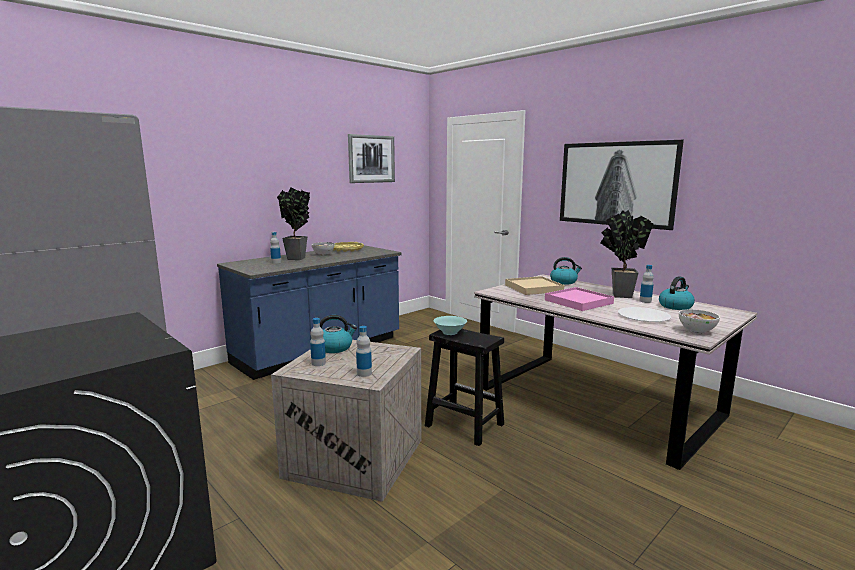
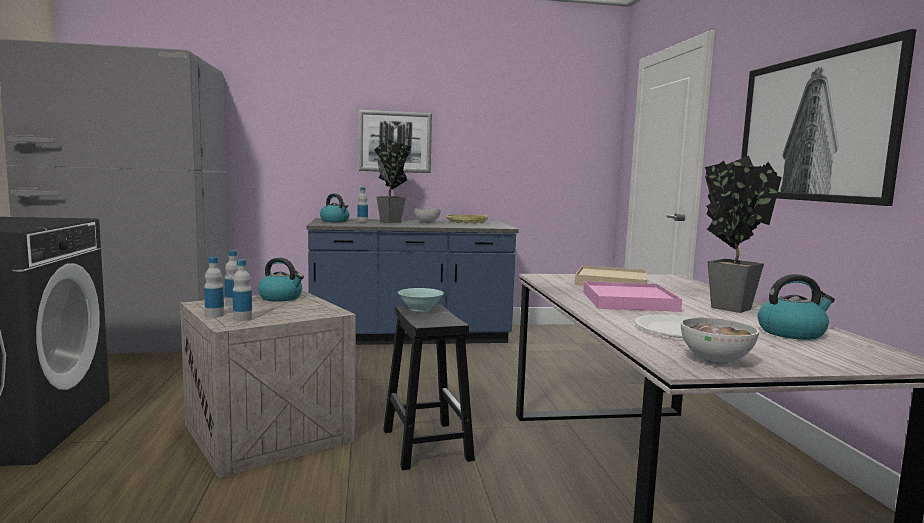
camera: 35 degrees right, 5 degrees down
picture [348,134,395,183] -> picture moved to [358,110,432,173]
kettle [550,257,582,285] -> kettle moved to [320,194,350,222]
bottle [640,265,654,303] -> bottle moved to [204,257,224,317]

